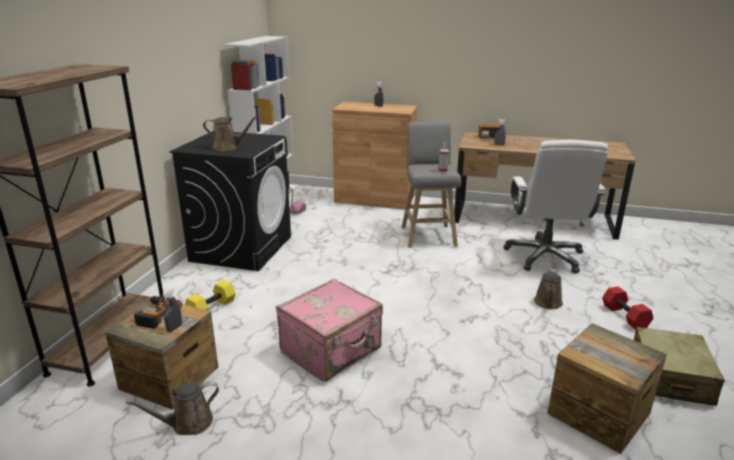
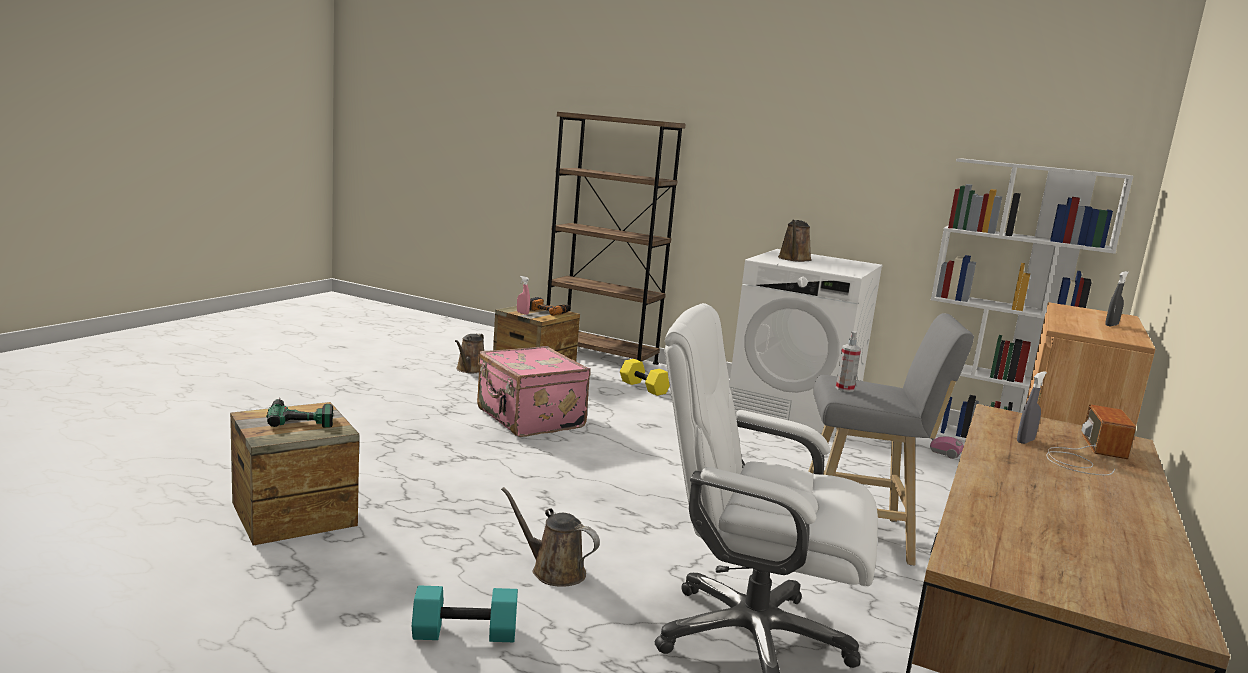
camera: 100 degrees right, 10 degrees down
brown watering can [126,381,219,435] -> brown watering can turned 150 degrees counterclockwise [455,333,484,373]
grey spray bottle [162,289,182,332] -> pink spray bottle [517,276,530,315]
black washing machine [169,131,291,271] -> white washing machine [729,249,883,437]
red dumbbell [602,286,653,330] -> turquoise dumbbell [412,585,518,642]
beige suitcase [634,327,725,406] -> none
none -> power drill [266,398,333,428]

